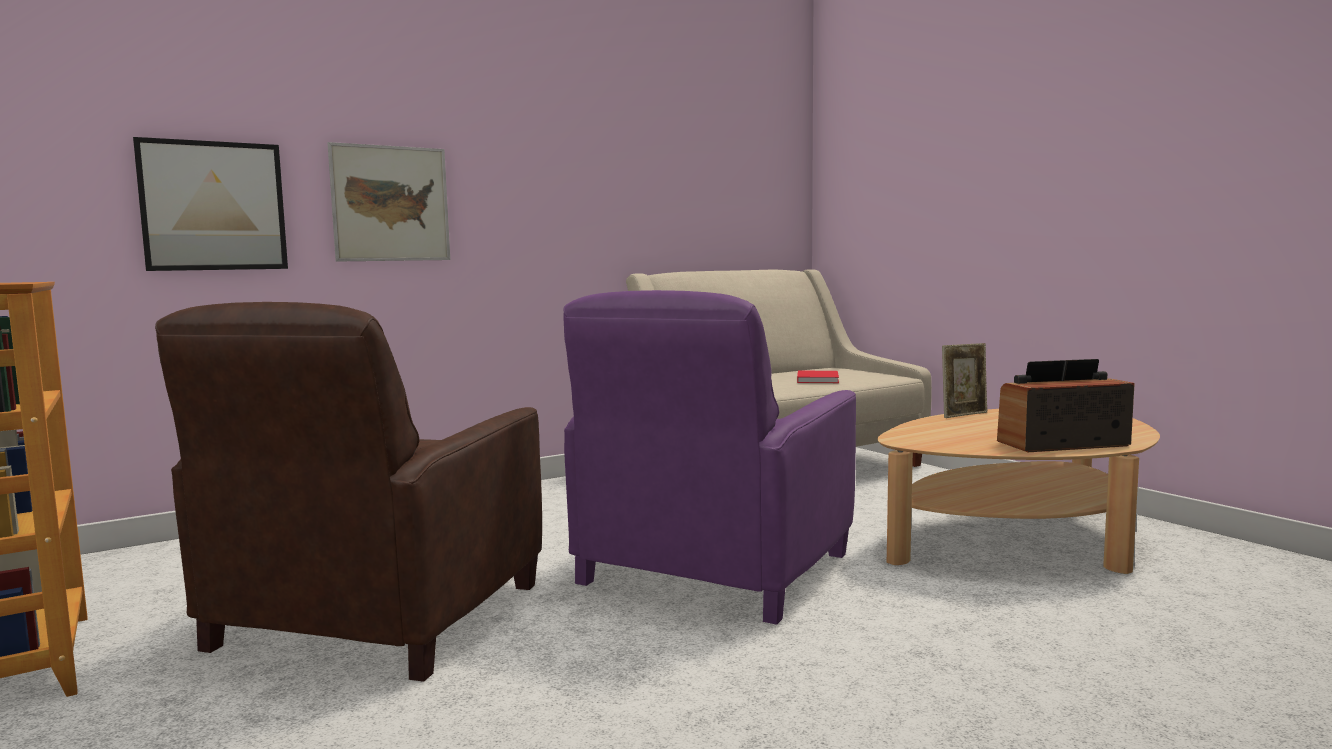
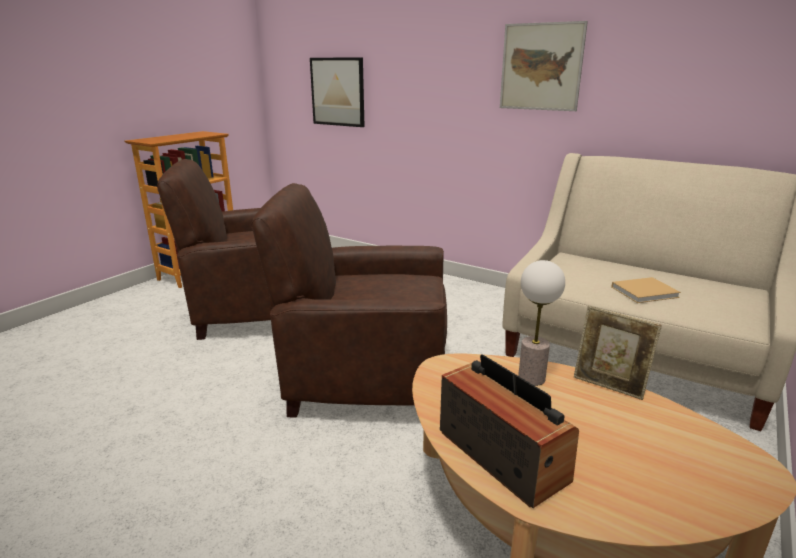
camera: 65 degrees right, 15 degrees up
picture [327,142,450,262] -> picture moved to [500,21,588,111]
purple armchair [563,290,856,625] -> brown armchair [251,183,447,418]
red book [797,371,839,383] -> beige book [611,277,681,303]
none -> table lamp [518,260,565,386]

